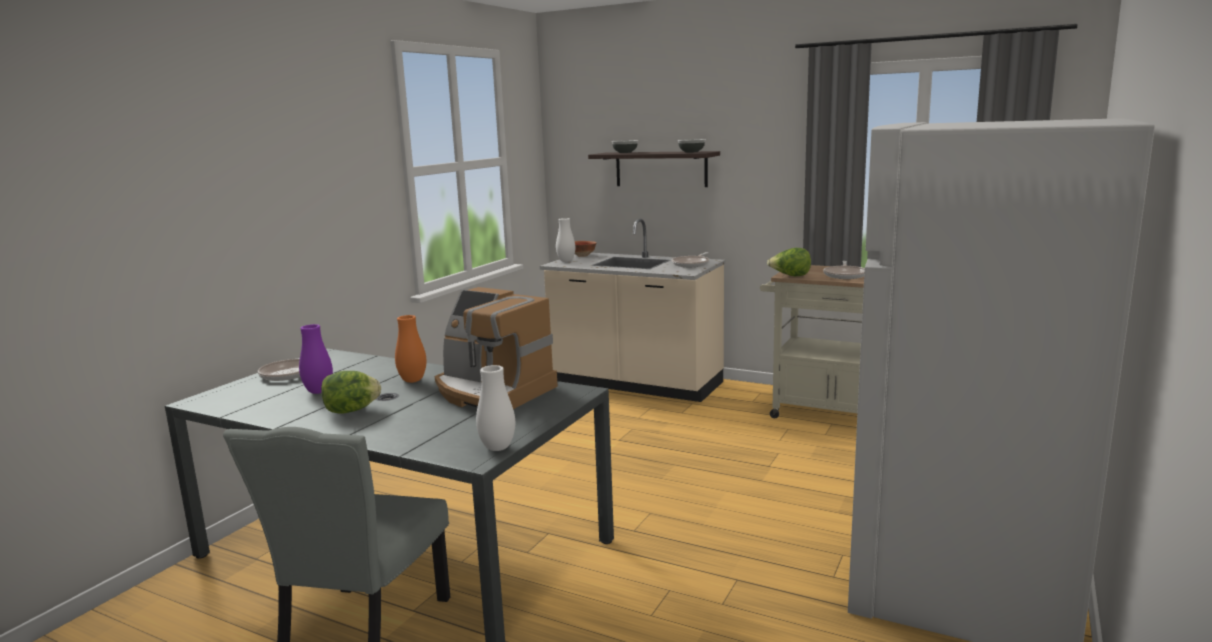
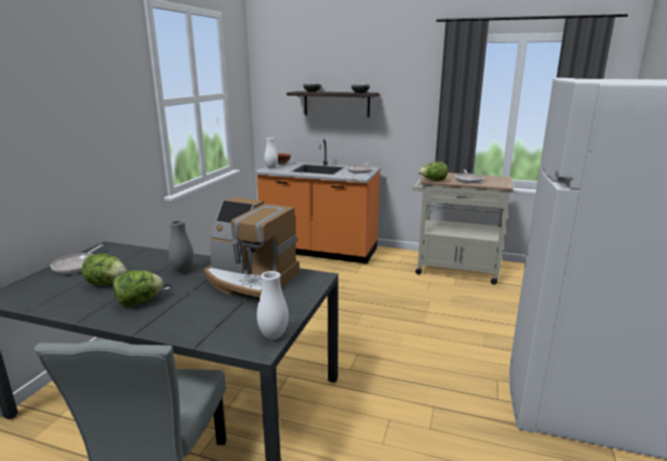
camera: 10 degrees left, 5 degrees up
purple vase [299,324,333,394] -> lettuce [82,254,127,285]
orange vase [395,315,426,383] -> grey vase [168,220,194,273]
beige counter [540,219,725,402] -> orange counter [254,139,381,264]

